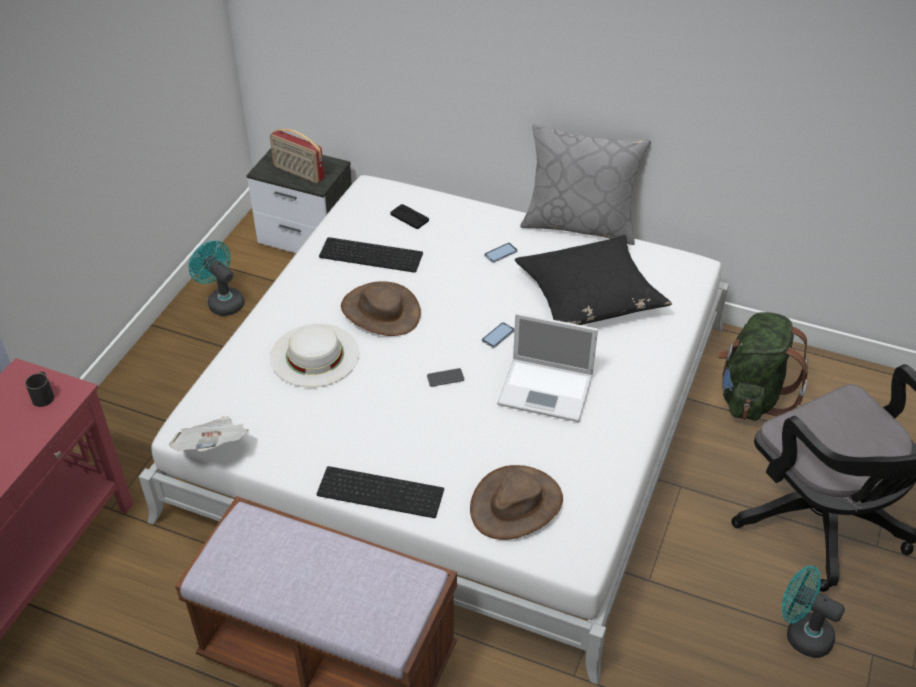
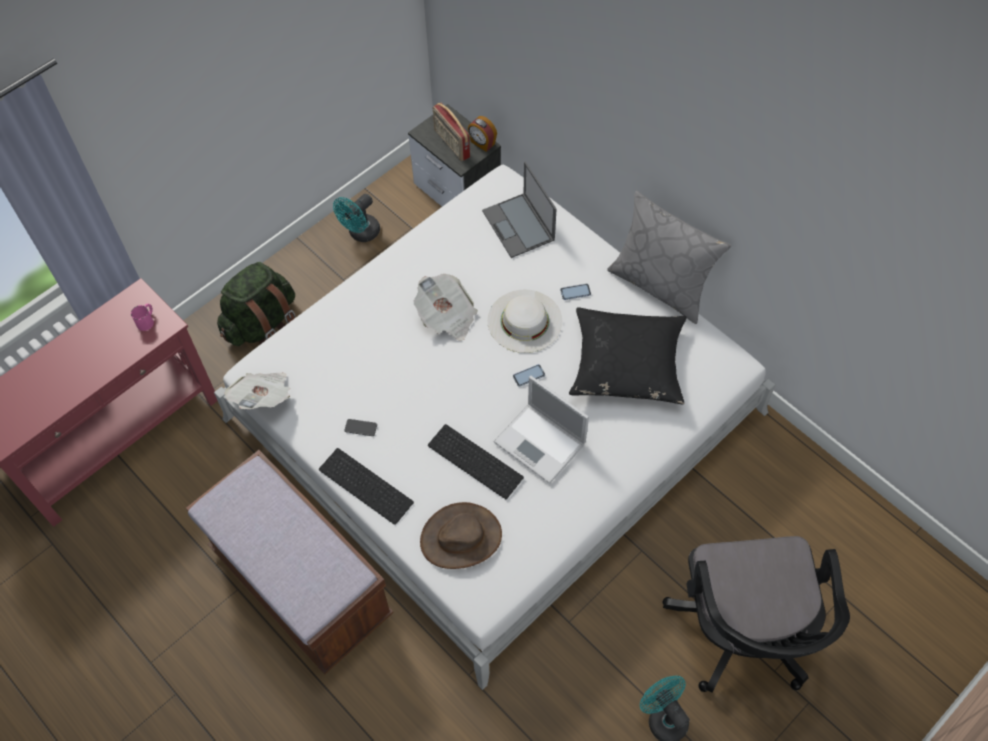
camera: 25 degrees right, 15 degrees up
black mug [25,371,54,407] -> pink mug [131,304,154,331]
turquoise fan [189,241,244,316] -> turquoise fan turned 120 degrees counterclockwise [333,194,380,242]
white hat [270,324,359,387] -> white hat moved to [487,290,562,353]
keyboard [319,237,423,273] -> keyboard moved to [428,424,524,499]
brown hat [341,281,421,336] -> newspaper [414,274,478,341]
black game controller [390,204,429,229] -> laptop [482,162,556,258]
phone [427,368,464,387] -> phone moved to [345,419,377,436]
green backpack [718,312,808,421] -> green backpack moved to [217,262,296,346]
none -> alarm clock [468,116,497,152]

